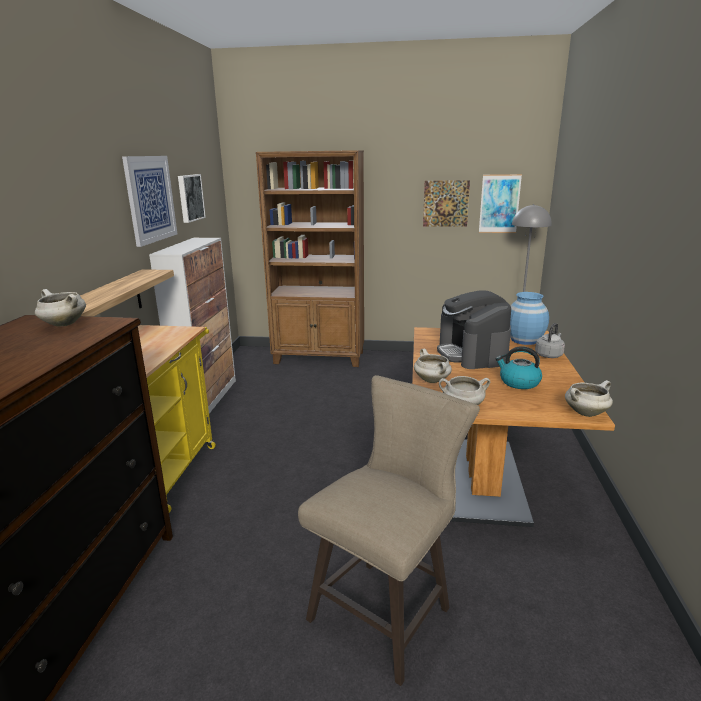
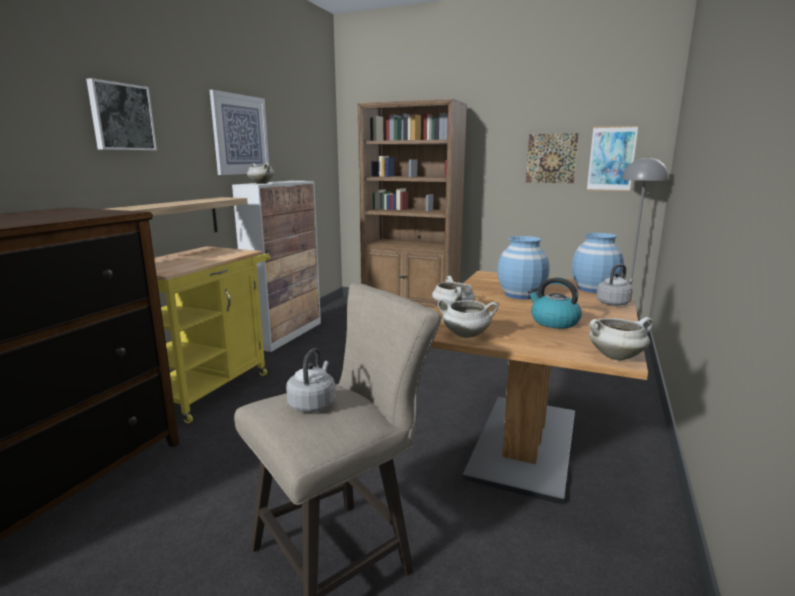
camera: 15 degrees right, 5 degrees down
white cooking pot [35,289,86,327] -> white cooking pot moved to [247,163,275,184]
picture [178,174,206,223] -> picture moved to [86,78,157,150]
coffee machine [437,291,511,369] -> blue vase [497,236,550,299]
none -> grey kettle [286,348,336,412]

